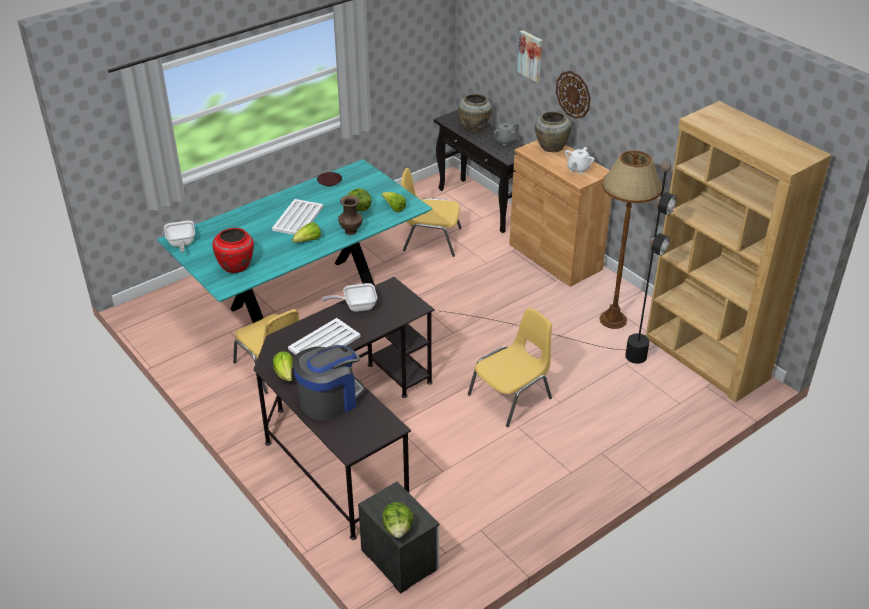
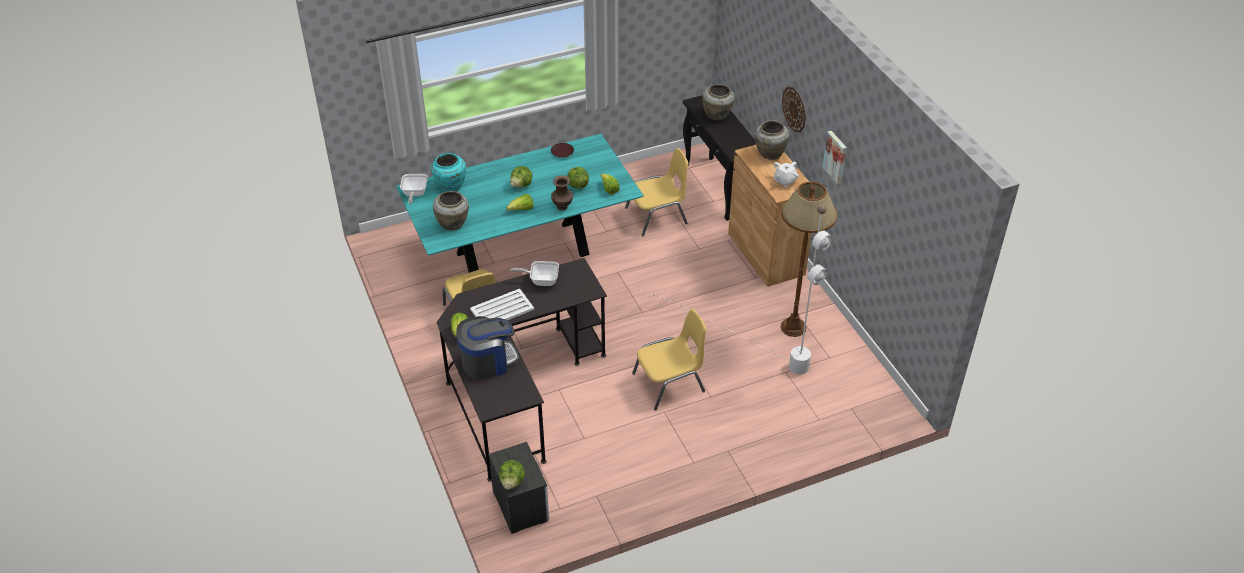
camera: 15 degrees right, 5 degrees up
red vase [213,228,254,273] -> beige vase [433,191,469,230]
white tray [272,199,323,235] -> lettuce [510,166,533,188]
yellow chair [401,168,462,257] -> yellow chair turned 135 degrees clockwise [625,148,688,236]
black floor lamp [441,162,677,364] -> white floor lamp [639,205,833,375]
grey teapot [494,121,517,146] -> none
picture [517,30,542,82] -> picture moved to [822,131,847,185]
brown bookcase [646,101,832,403] -> none
none -> turquoise vase [431,153,466,192]

